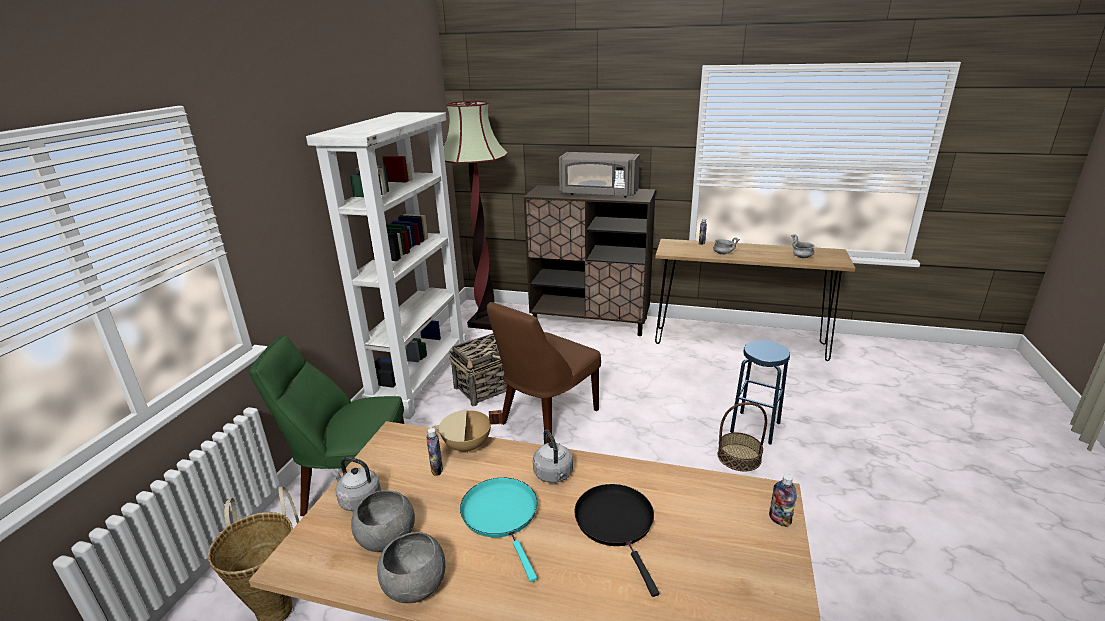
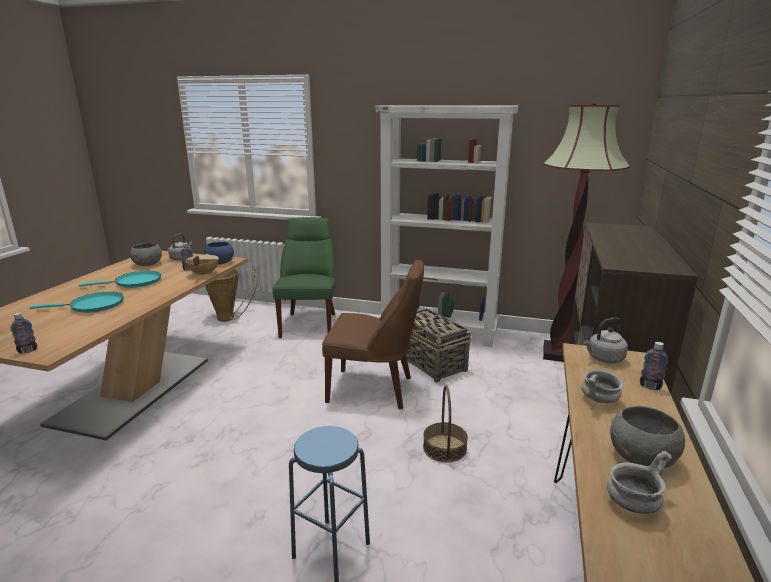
camera: 90 degrees right, 5 degrees down
grey bowl [377,532,446,603] -> grey bowl moved to [610,406,685,468]
brown chair [487,302,601,443] -> brown chair turned 150 degrees clockwise [322,260,424,409]
grey kettle [533,429,573,483] -> grey kettle moved to [584,317,628,363]
grey microwave [559,152,640,198] -> none
black frying pan [574,484,659,597] -> turquoise frying pan [30,292,124,313]
basket [718,402,767,471] -> basket moved to [423,385,468,462]
none -> blue bowl [204,242,234,265]

